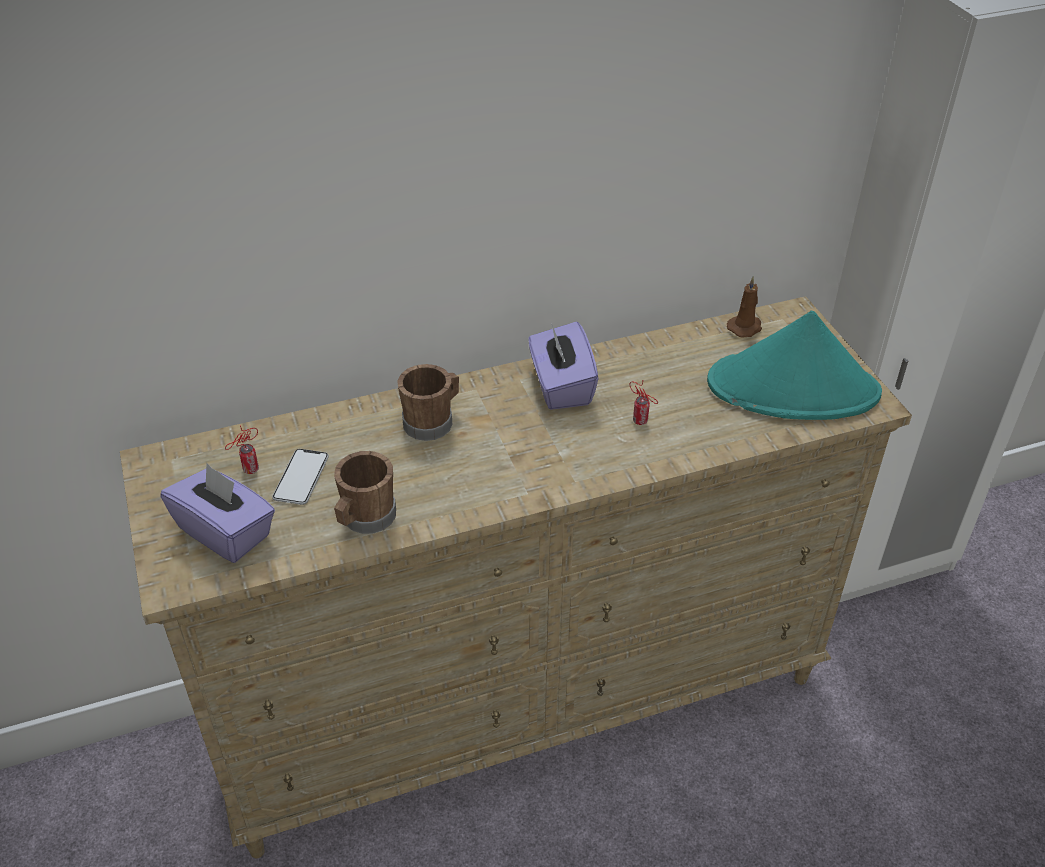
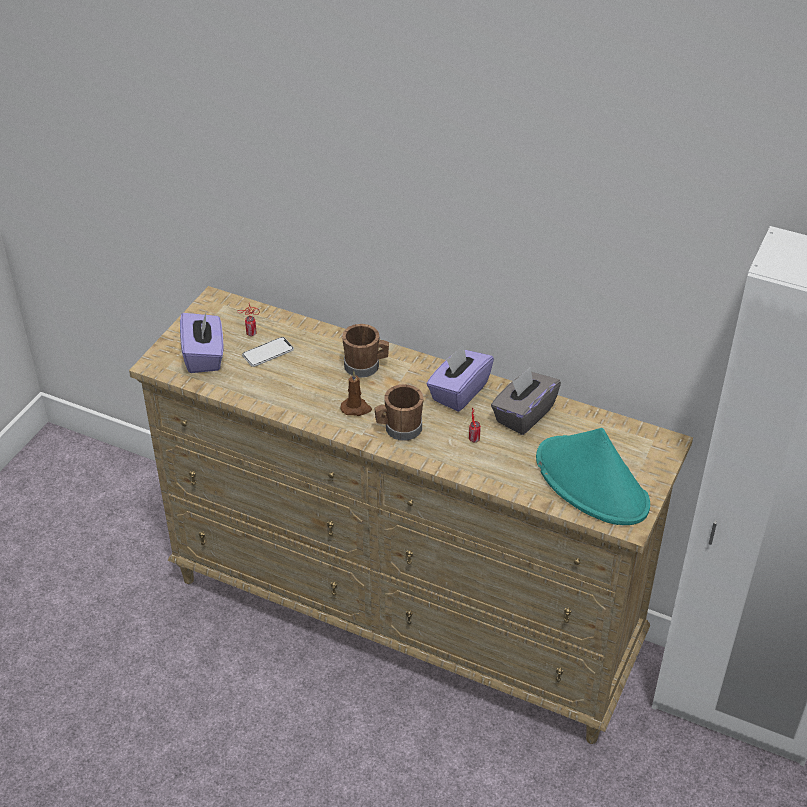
camera: 45 degrees right, 0 degrees up
brown mug [334,451,396,534] -> brown mug moved to [374,384,424,441]
brown candle [727,276,762,338] -> brown candle moved to [341,371,372,416]
none -> grey tissue box [491,367,561,435]

